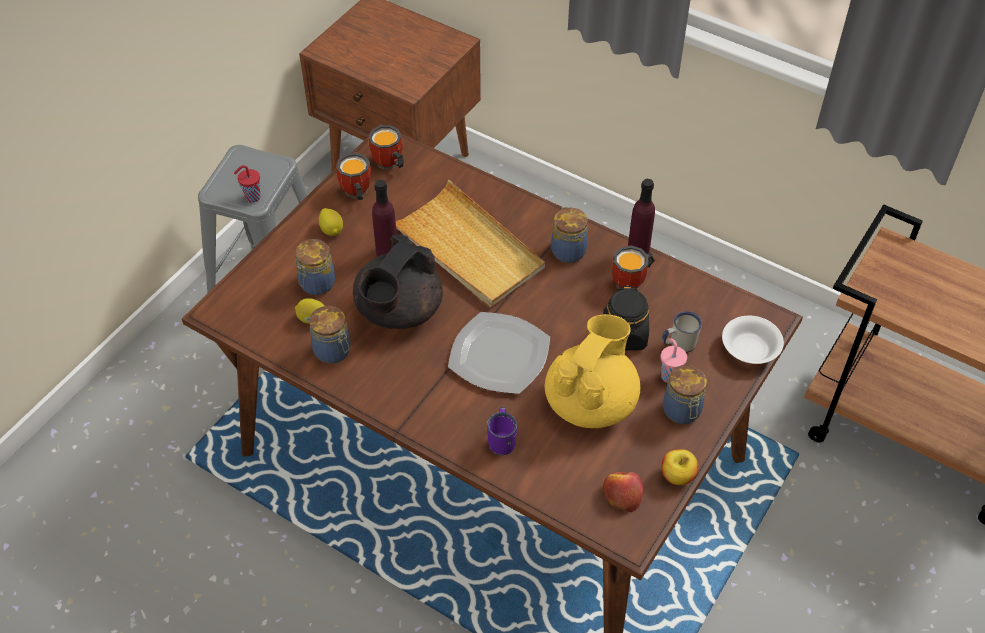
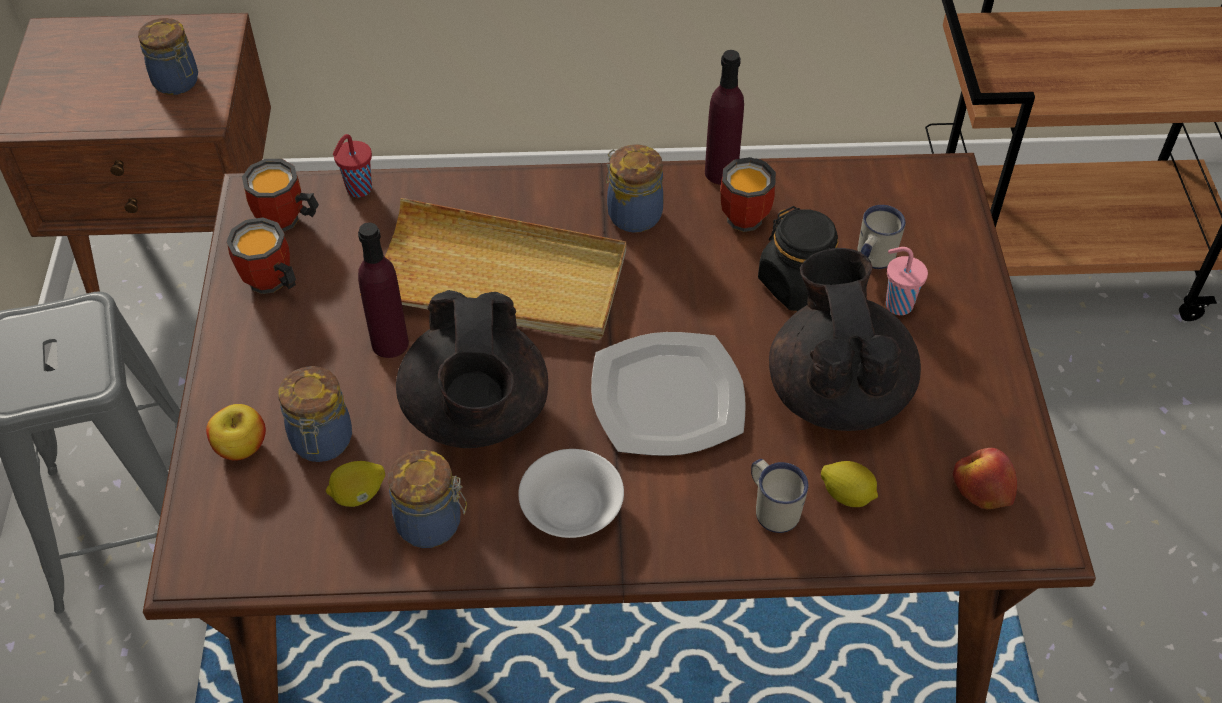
camera: 35 degrees left, 0 degrees up
red cup [234,165,261,203] -> red cup moved to [333,134,372,197]
lemon [319,208,343,236] -> lemon moved to [821,461,878,507]
purple mug [487,407,517,455] -> white mug [751,459,809,533]
yellow teapot [545,314,640,428] -> black teapot [769,248,921,431]
apple [662,449,699,485] -> apple moved to [206,404,266,461]
jar [663,365,707,424] -> jar moved to [138,18,198,95]
white bowl [722,316,784,364] -> white bowl moved to [518,449,624,538]

